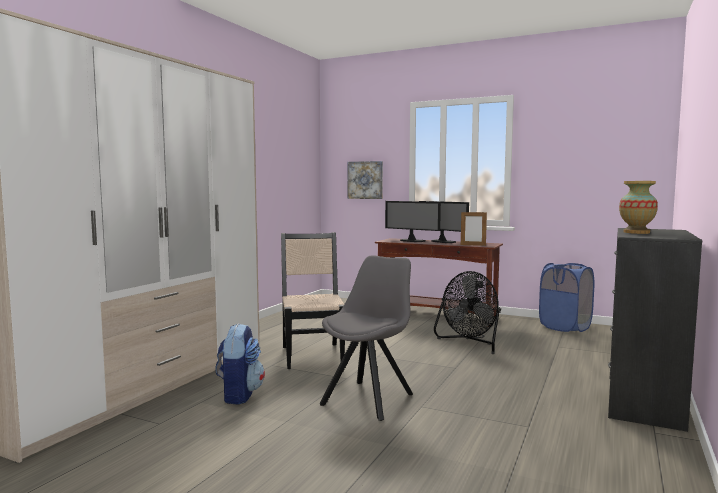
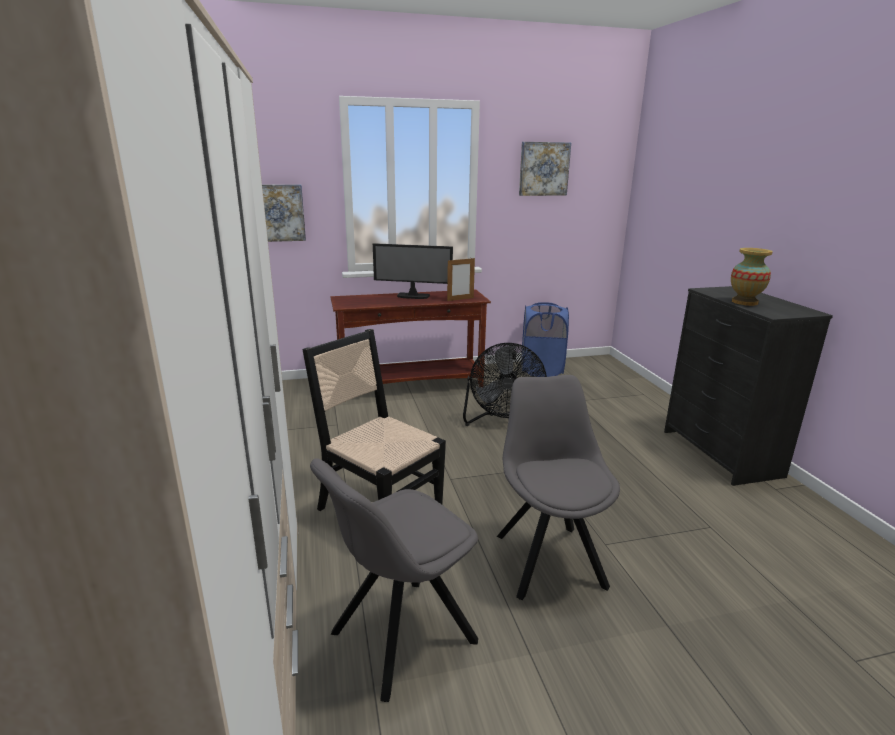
camera: 40 degrees left, 15 degrees up
backpack [215,323,265,405] -> grey chair [310,458,478,702]
monitor [385,201,441,242] -> none
none -> picture [519,142,571,196]

